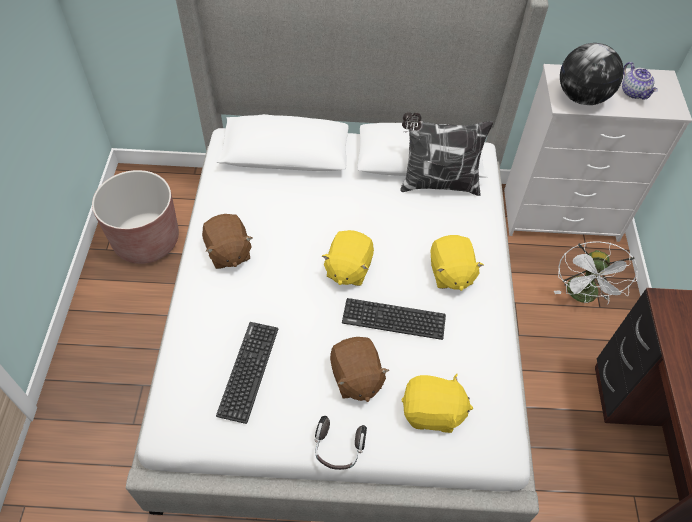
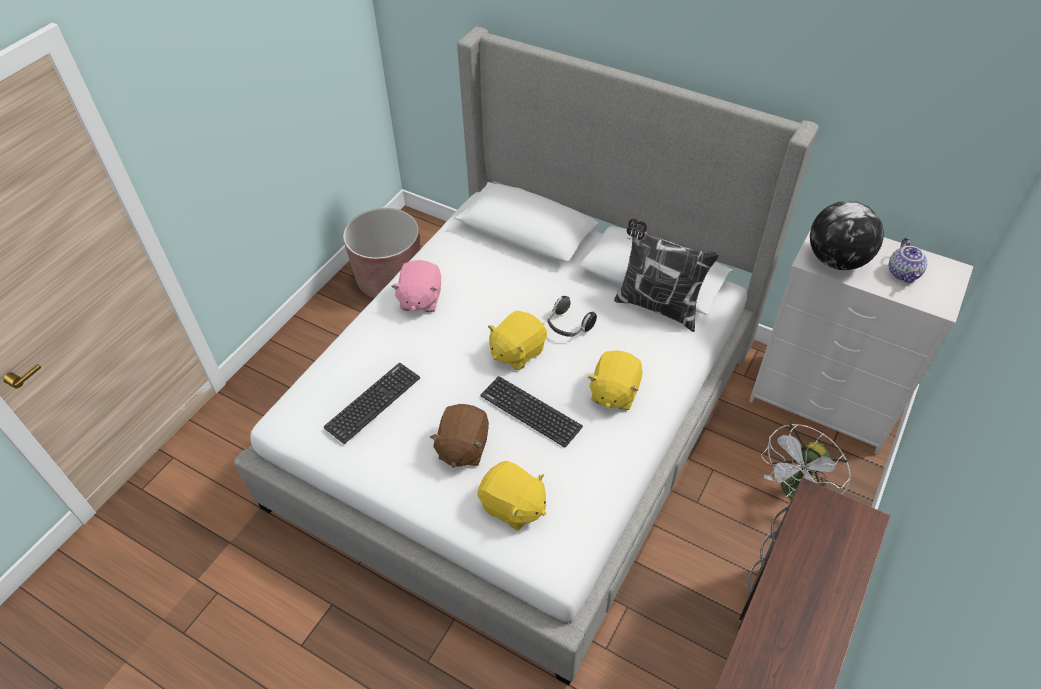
camera: 30 degrees right, 5 degrees down
brown plush toy [202,214,252,269] -> pink plush toy [391,260,441,312]
headphones [315,416,367,470] -> headphones moved to [548,296,597,337]

